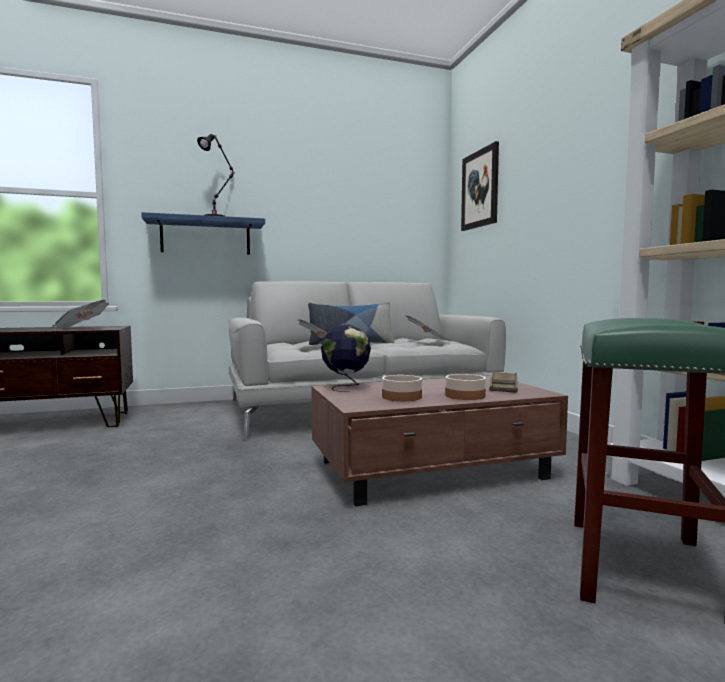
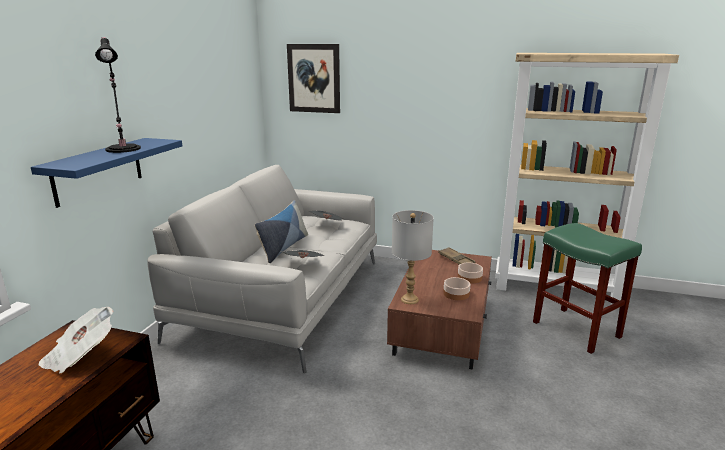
camera: 55 degrees left, 15 degrees up
globe [321,324,371,392] -> grey table lamp [392,210,434,304]

